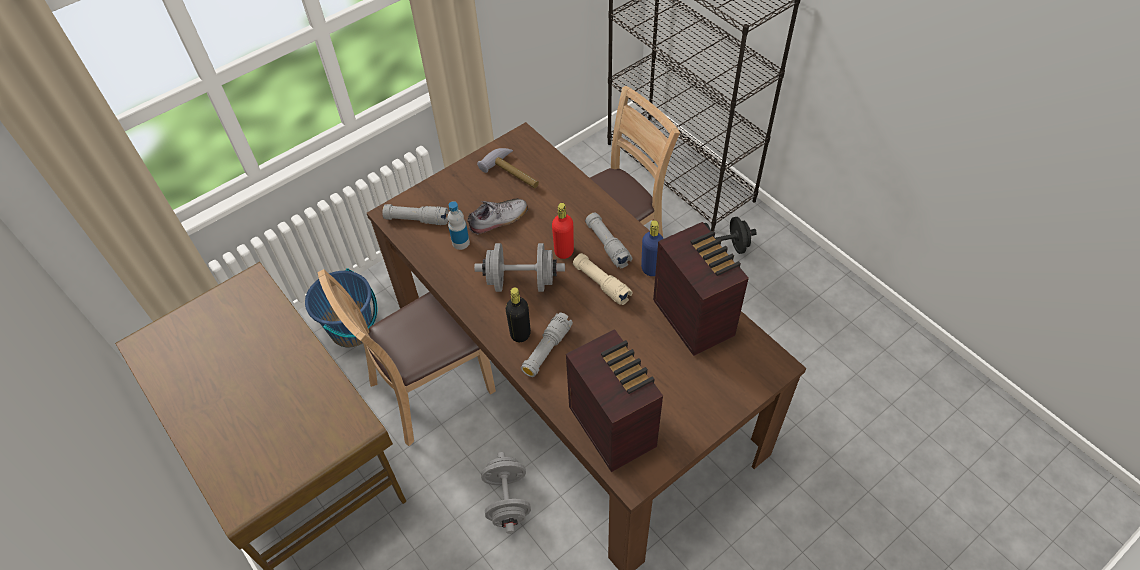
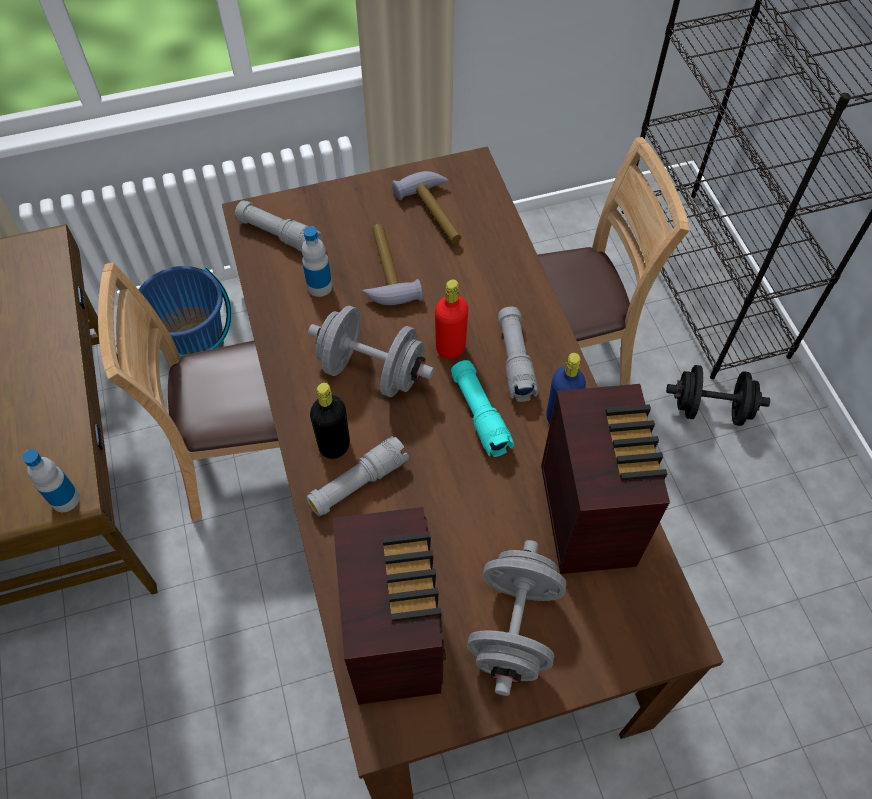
camera: 20 degrees right, 5 degrees up
shoe [467,198,528,235] -> hammer [362,224,423,305]
grey dumbbell [481,452,531,534] -> grey dumbbell moved to [467,540,567,696]
beige flashlight [573,253,633,305] -> turquoise flashlight [451,360,514,457]
none -> bottle [22,449,80,512]

